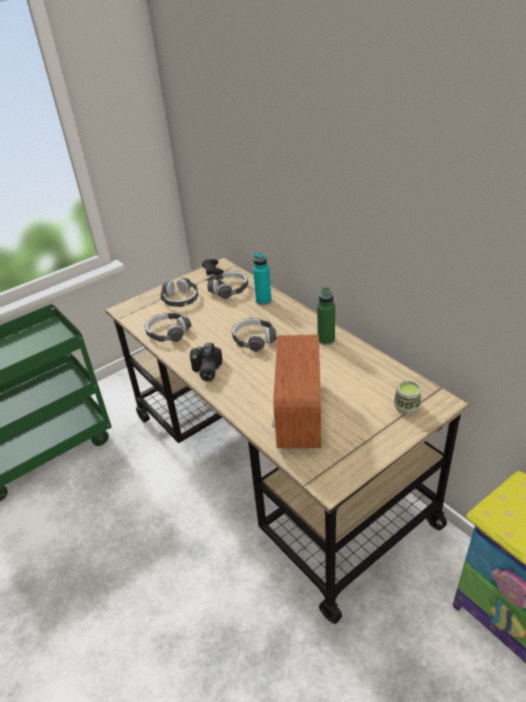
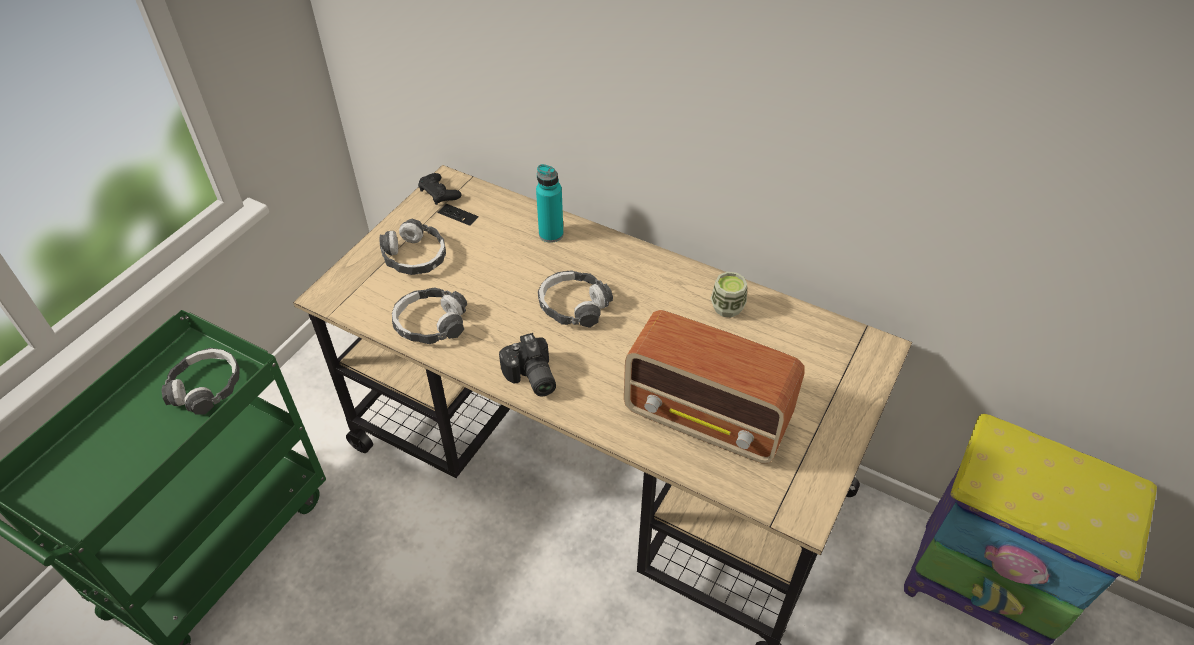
camera: 25 degrees left, 10 degrees up
headphones [207,271,248,299] -> headphones moved to [161,348,240,414]
radio [272,334,321,448] -> radio turned 45 degrees counterclockwise [624,310,805,463]
green bottle [317,287,335,345] -> none
cup [394,380,421,415] -> cup moved to [710,272,747,318]

